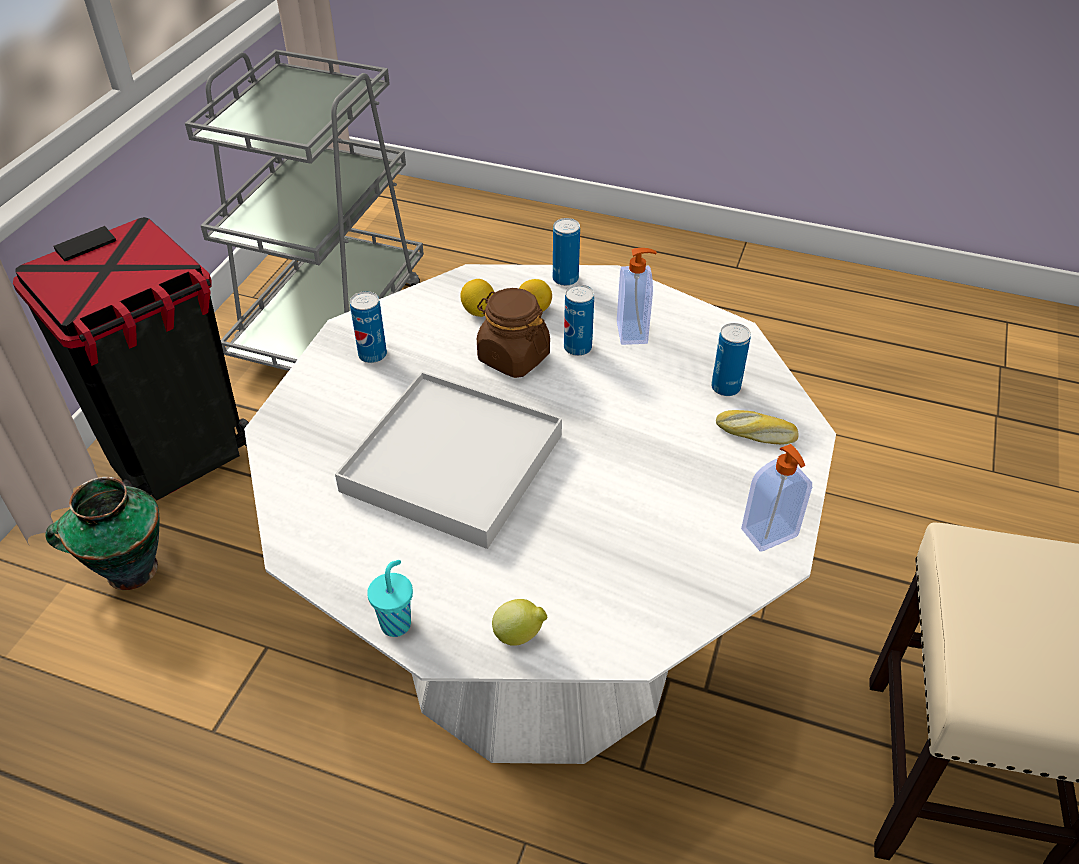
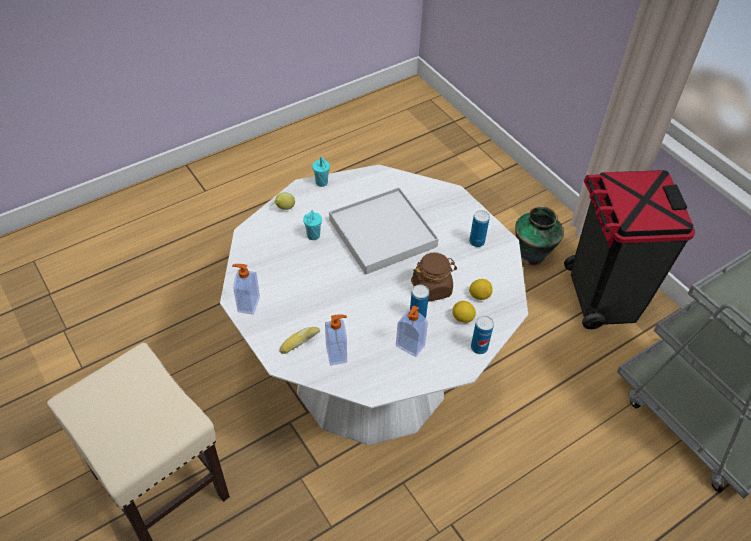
camera: 125 degrees right, 5 degrees up
can [711,323,751,396] -> soap dispenser [325,315,347,365]
none -> turquoise cup [303,210,322,240]

